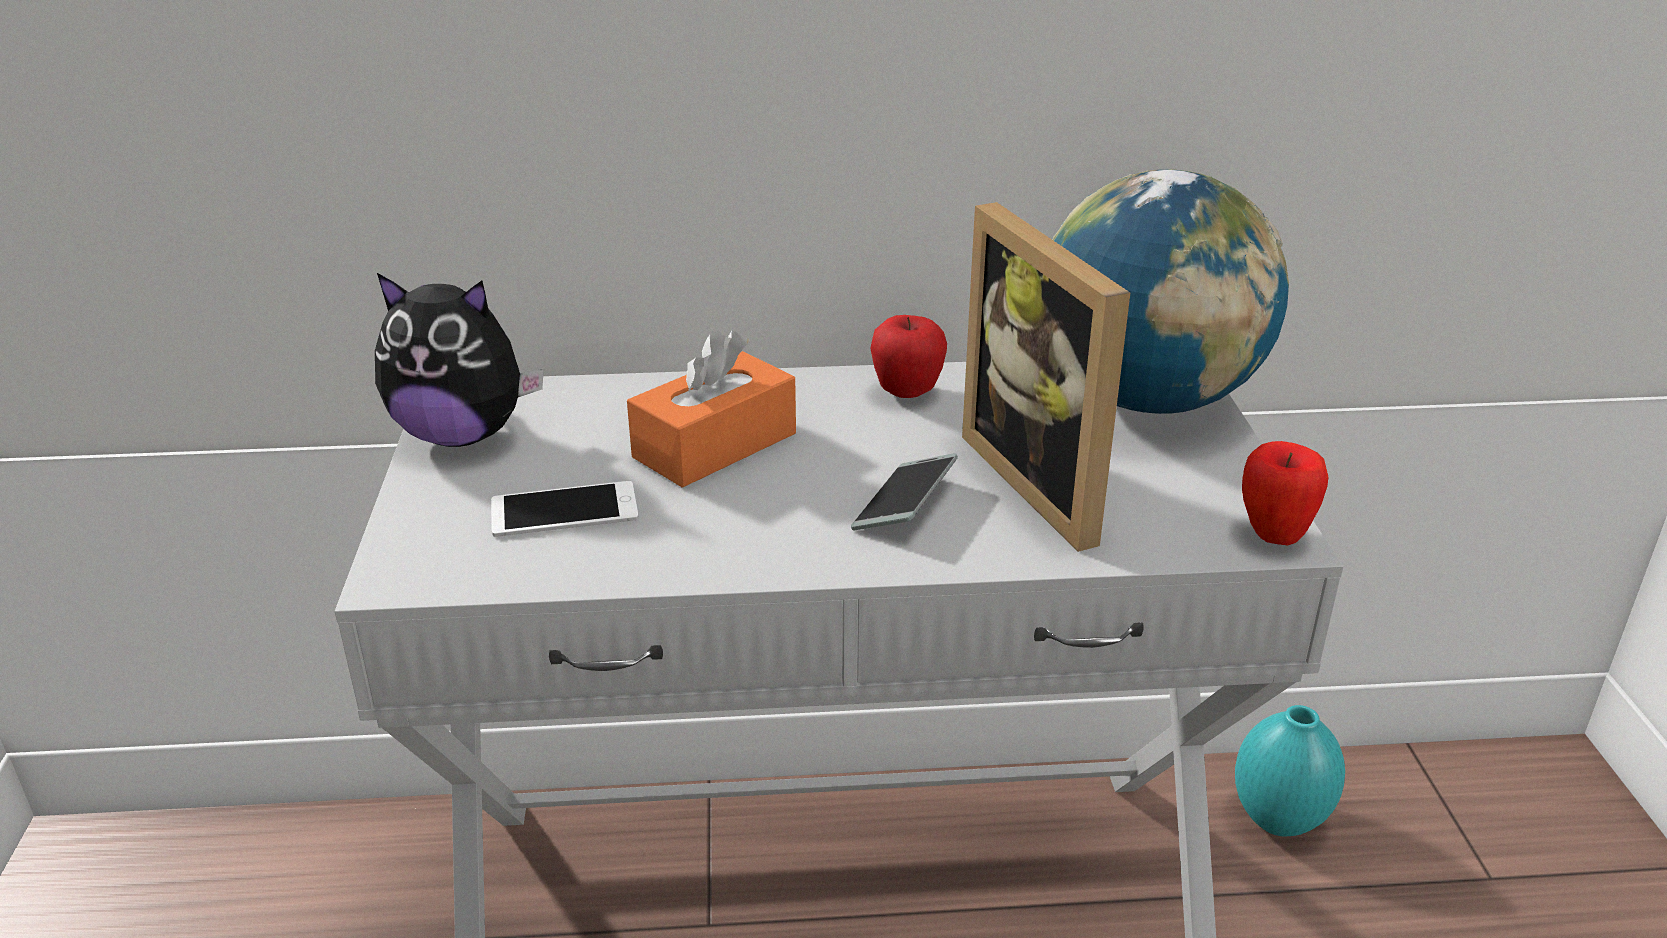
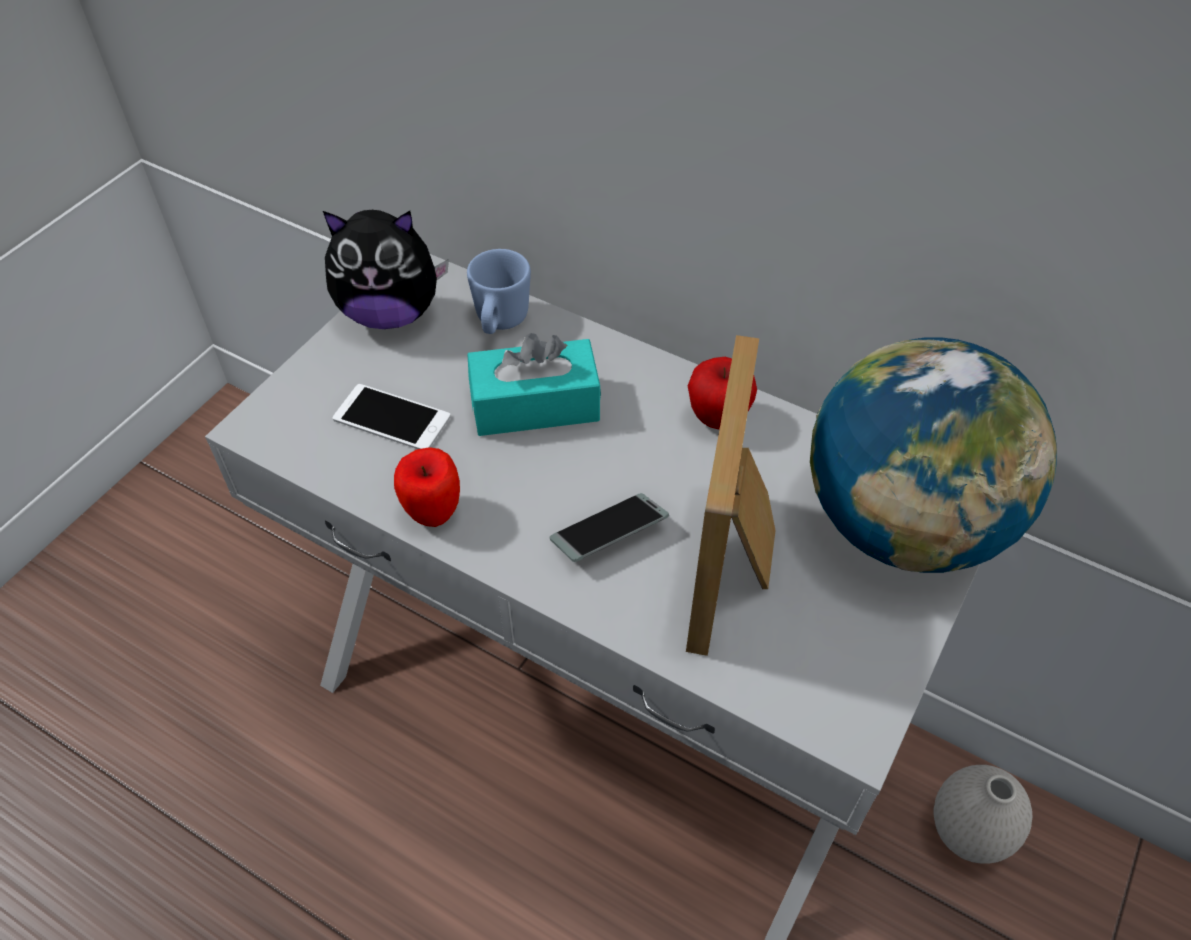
camera: 35 degrees right, 20 degrees up
plush toy [375,273,544,447] -> plush toy turned 45 degrees counterclockwise [323,210,449,329]
orange tissue box [627,330,796,488] -> turquoise tissue box [468,333,601,436]
turquoise vase [1235,705,1345,836] -> white vase [934,765,1032,864]
apple [1242,441,1328,545] -> apple moved to [394,447,460,527]
none -> blue mug [467,249,531,334]

